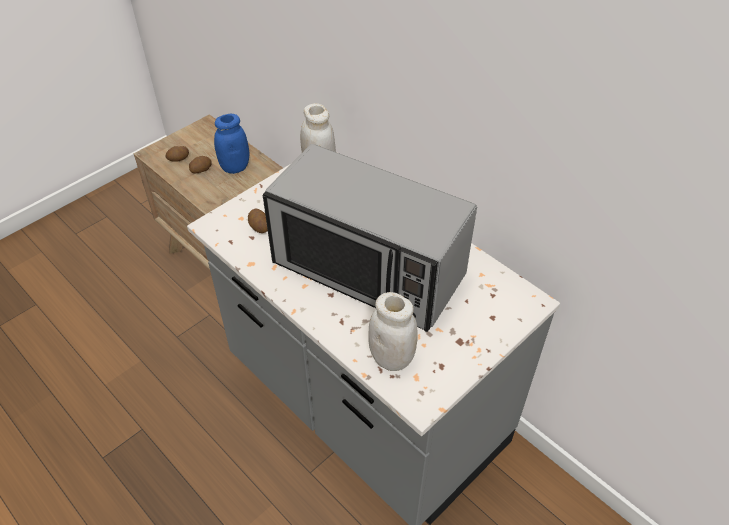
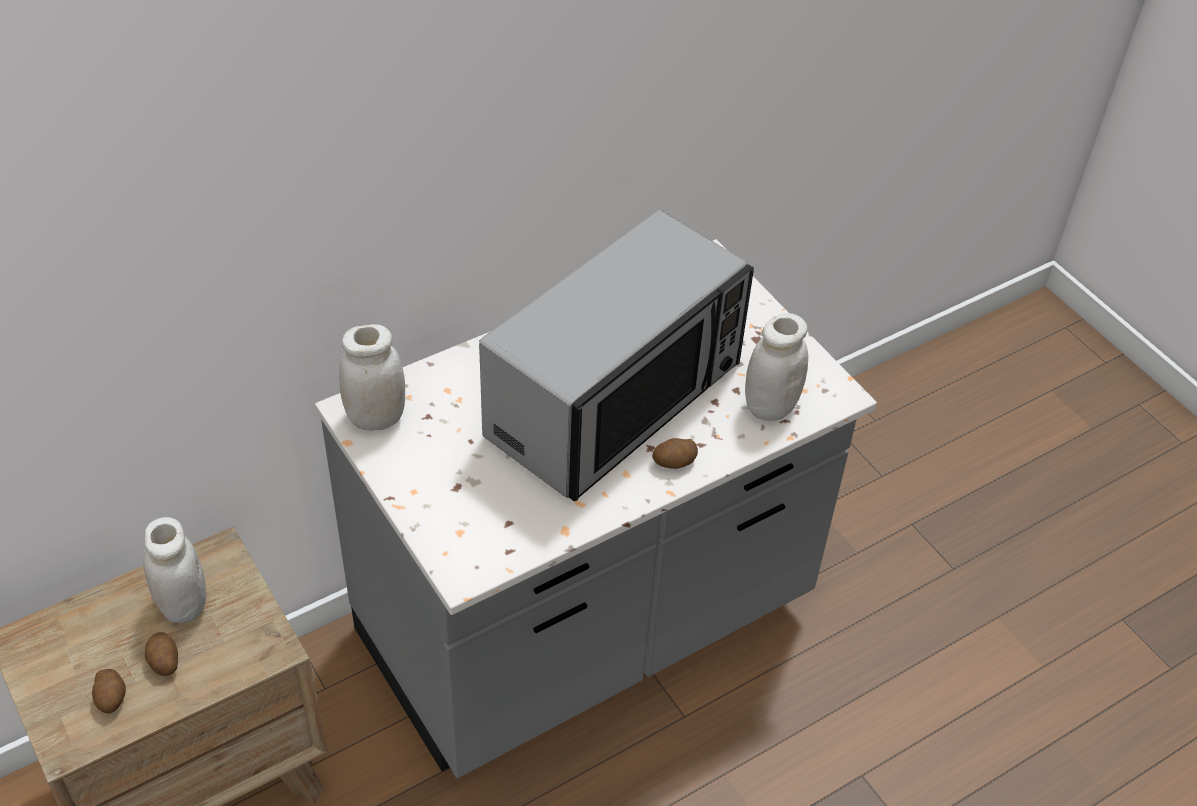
camera: 80 degrees left, 0 degrees up
blue jar [214,114,250,174] -> white jar [143,517,206,623]
potato [248,209,268,233] -> potato moved to [652,438,698,469]

